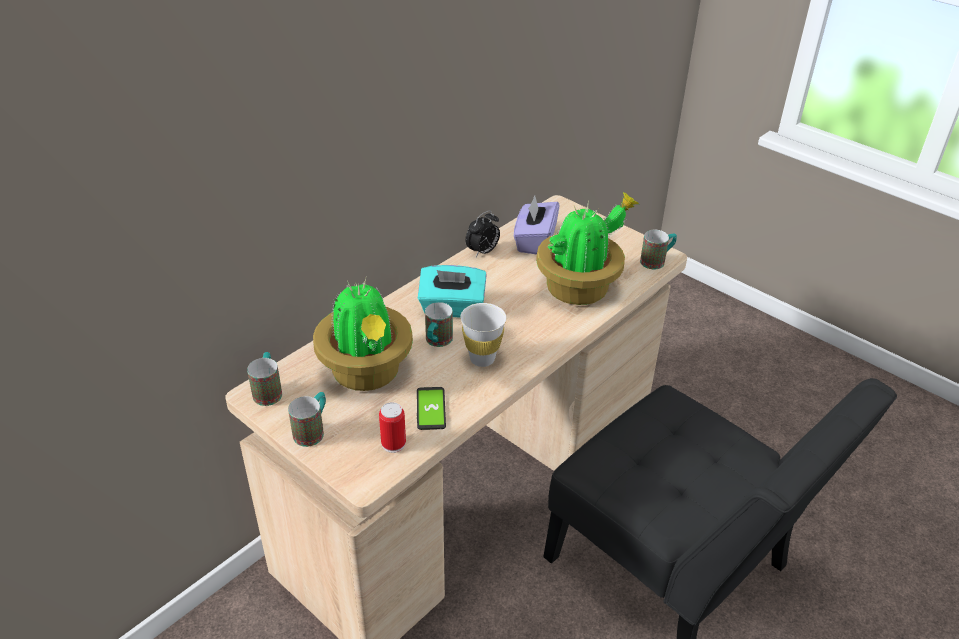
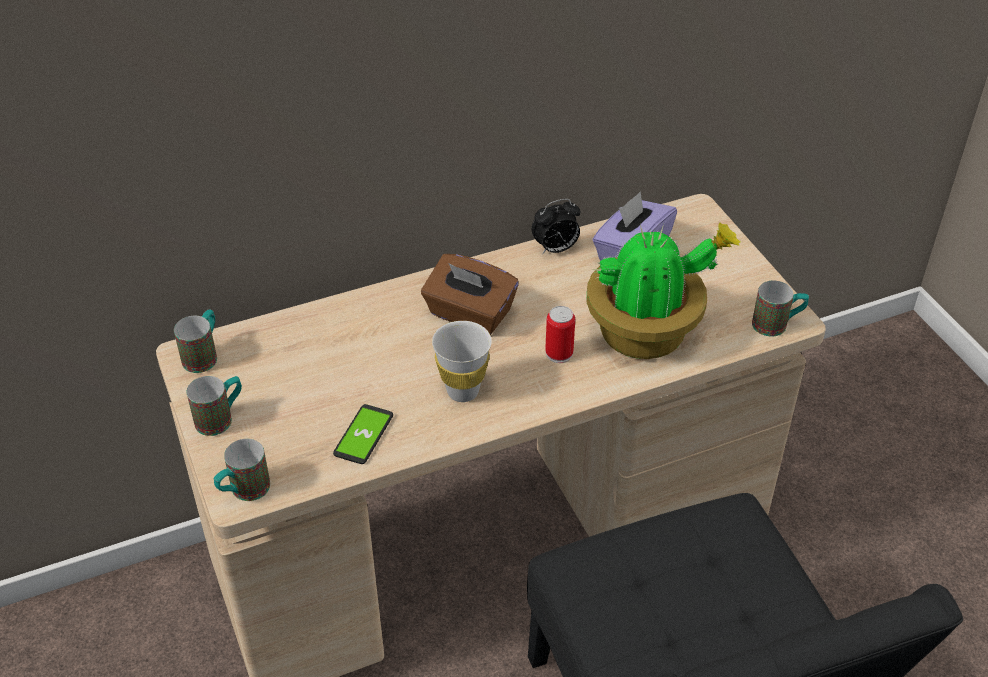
camera: 25 degrees right, 5 degrees up
potted plant [313,278,413,391] -> none
can [379,402,406,453] -> can moved to [545,306,575,363]
turquoise tissue box [418,265,487,317] -> brown tissue box [421,254,519,335]
mug [425,302,453,347] -> mug moved to [214,439,270,501]

